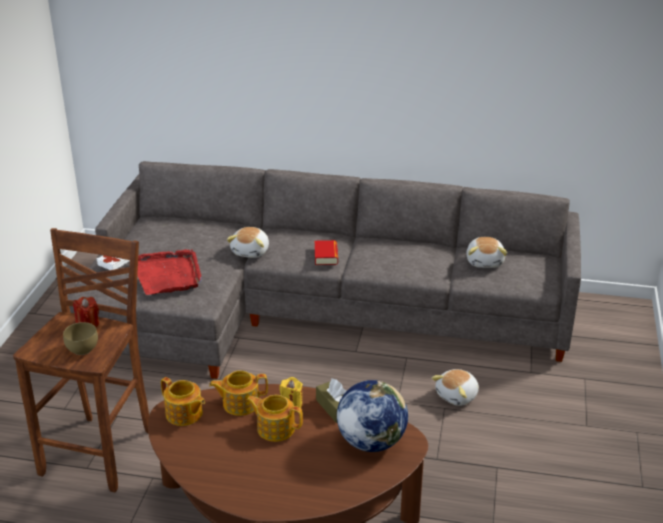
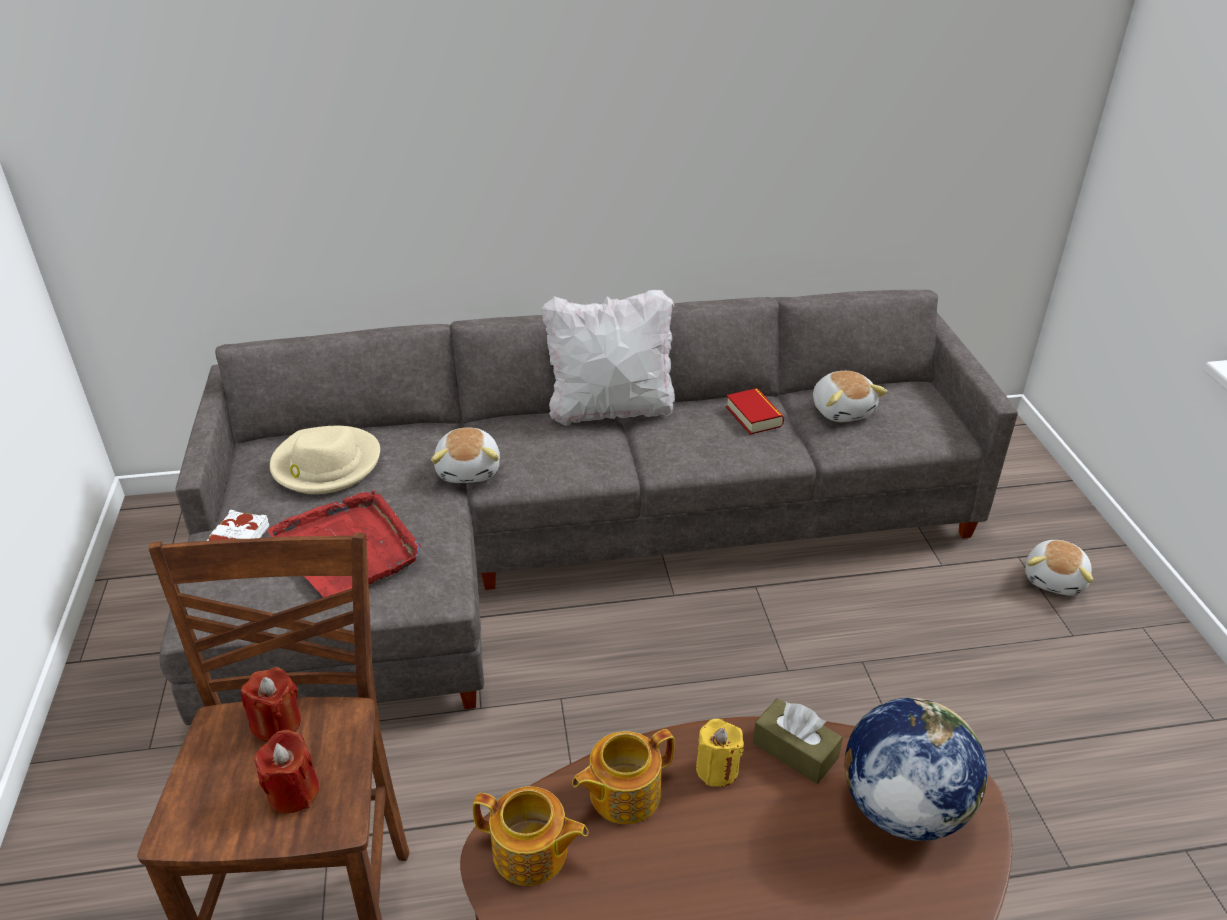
camera: 20 degrees left, 5 degrees up
brown bowl [63,322,98,355] -> red candle [254,730,319,814]
teapot [246,395,303,442] -> none
book [315,240,338,265] -> book moved to [726,388,784,435]
plush toy [432,369,479,406] -> plush toy moved to [1025,540,1093,596]
none -> beige hat [270,426,380,494]
none -> white pillow [541,290,675,425]

